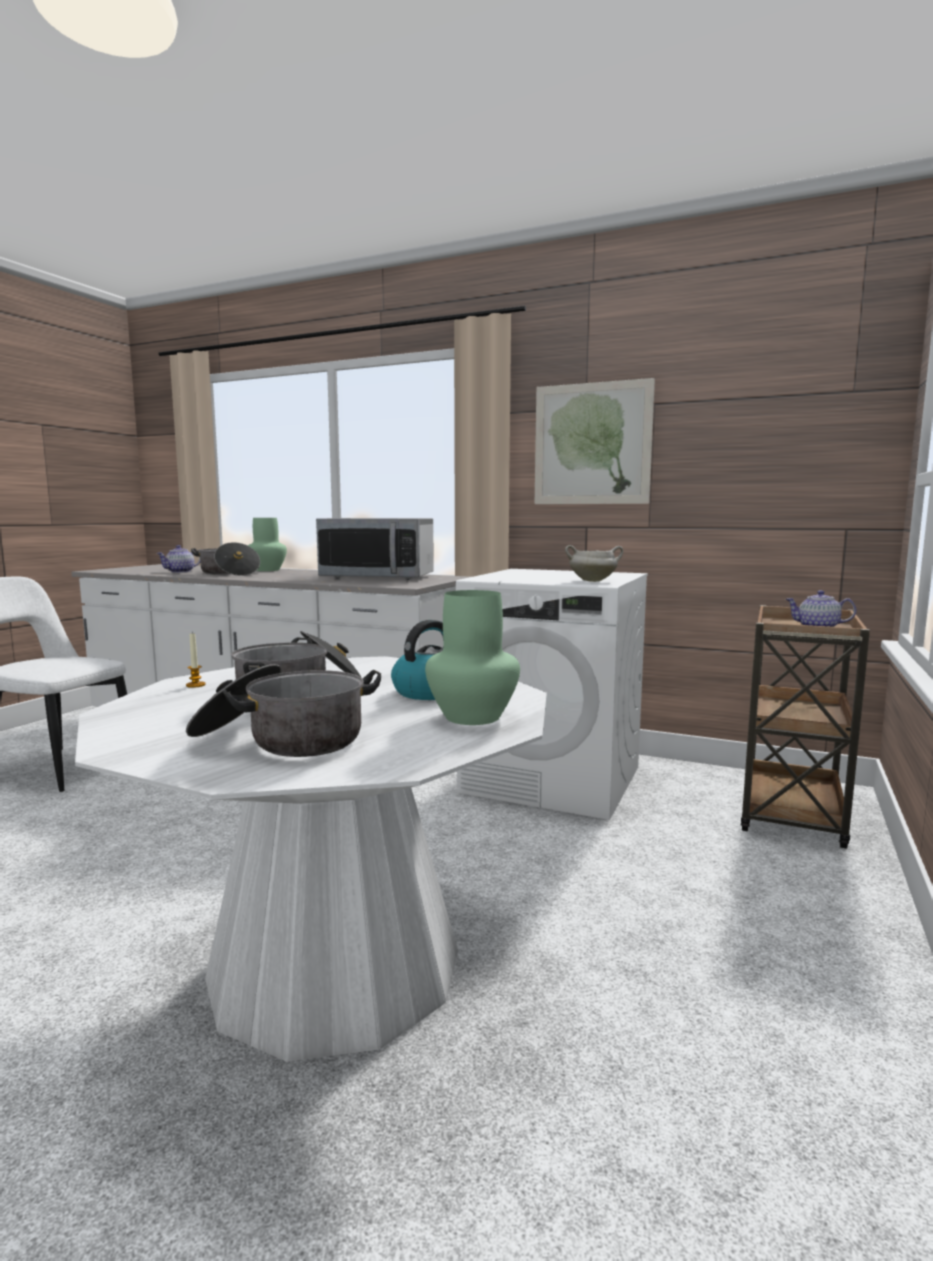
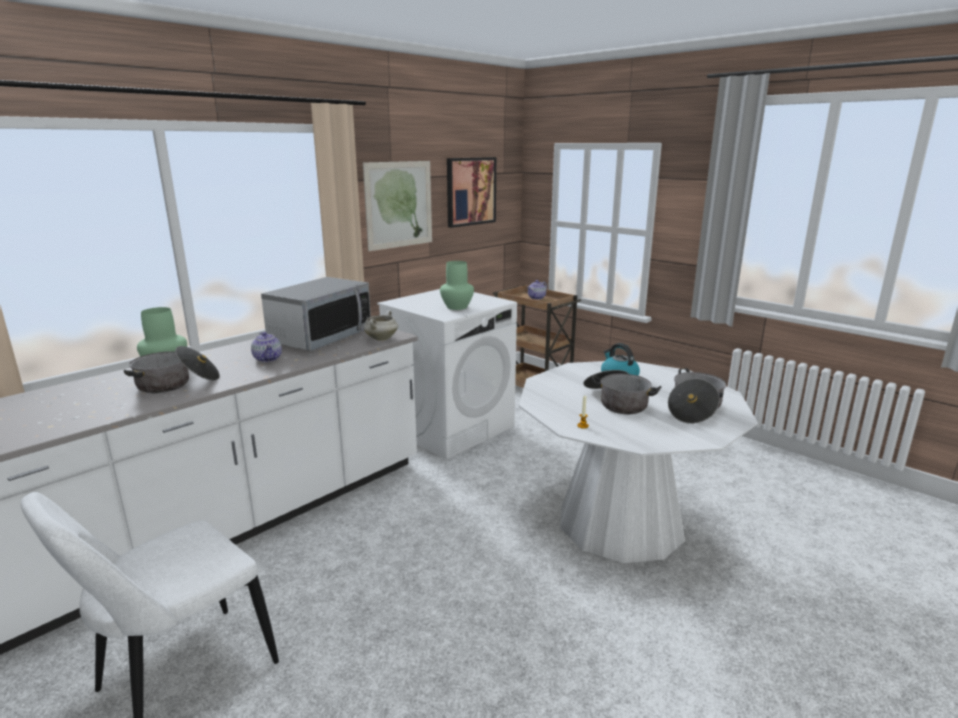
camera: 70 degrees left, 10 degrees up
teapot [156,545,200,573] -> teapot moved to [251,332,282,362]
green vase [425,590,520,725] -> green vase moved to [440,261,474,310]
white cooking pot [565,545,623,582] -> white cooking pot moved to [363,311,398,340]
none -> picture [447,157,496,228]

